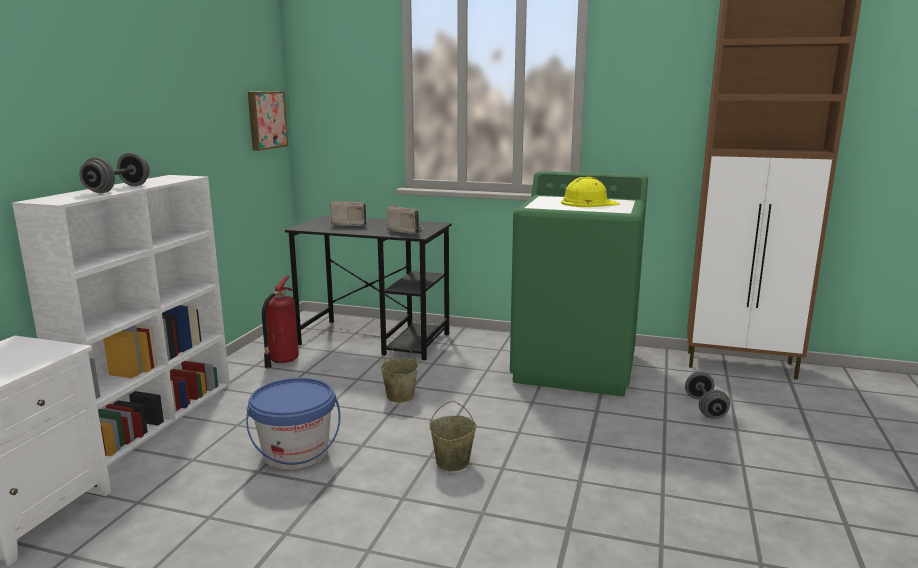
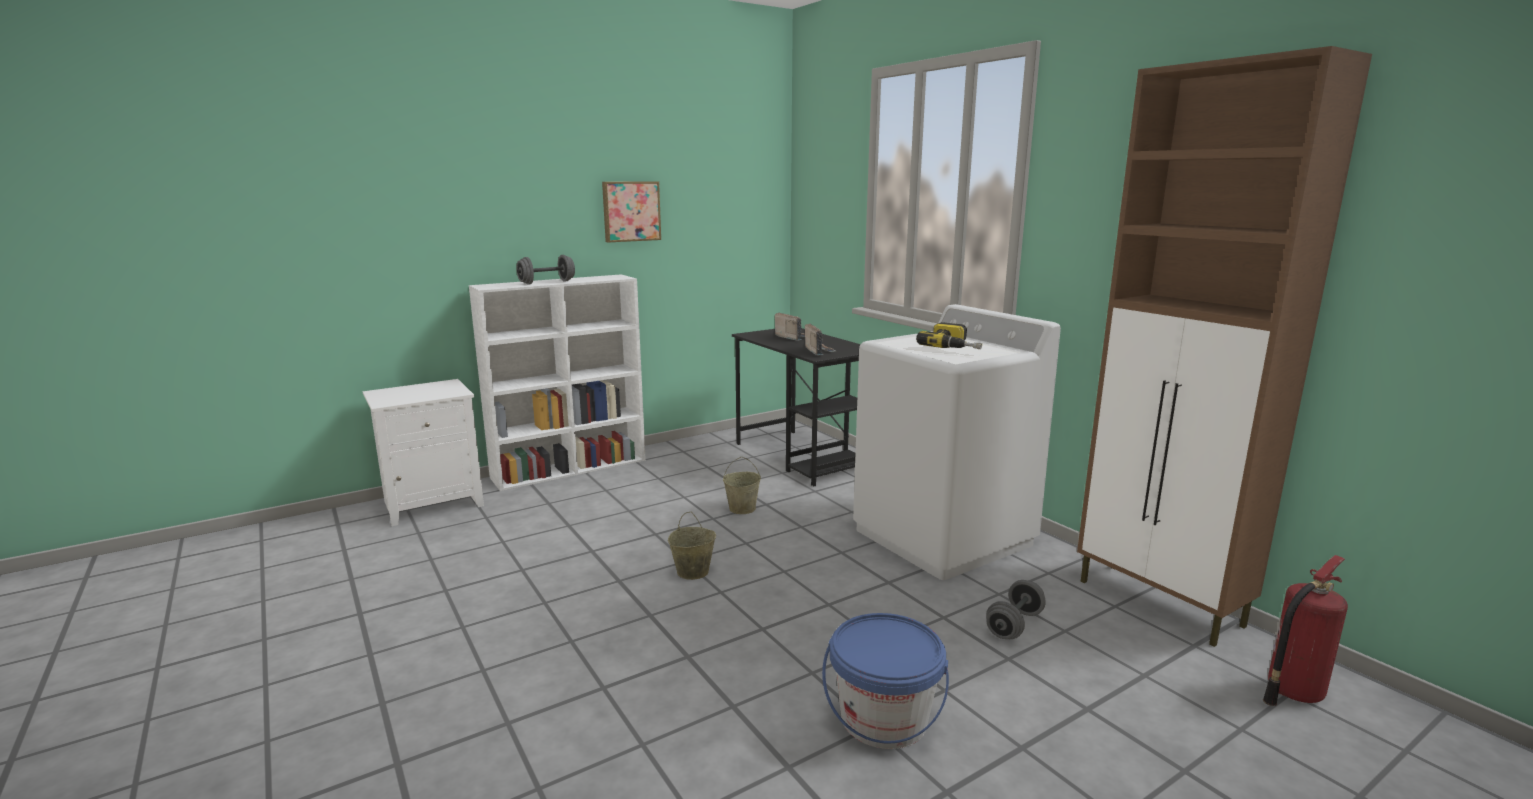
camera: 40 degrees right, 0 degrees up
blue bucket [246,378,341,470] -> blue bucket moved to [822,613,949,749]
picture [248,91,288,151] -> picture moved to [602,181,661,242]
fire extinguisher [262,276,299,369] -> fire extinguisher moved to [1263,555,1348,706]
green washing machine [510,171,648,396] -> white washing machine [853,304,1061,580]
yellow hard hat [561,177,620,207] -> power drill [916,322,982,349]

